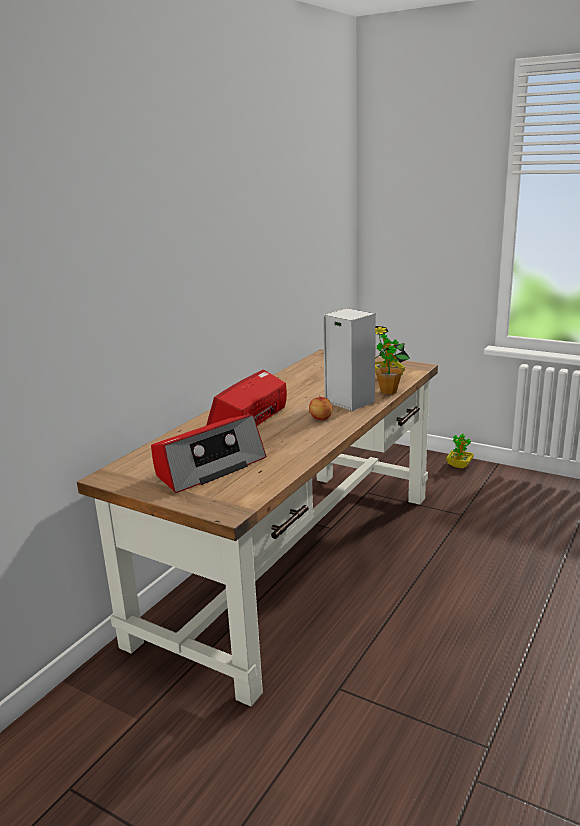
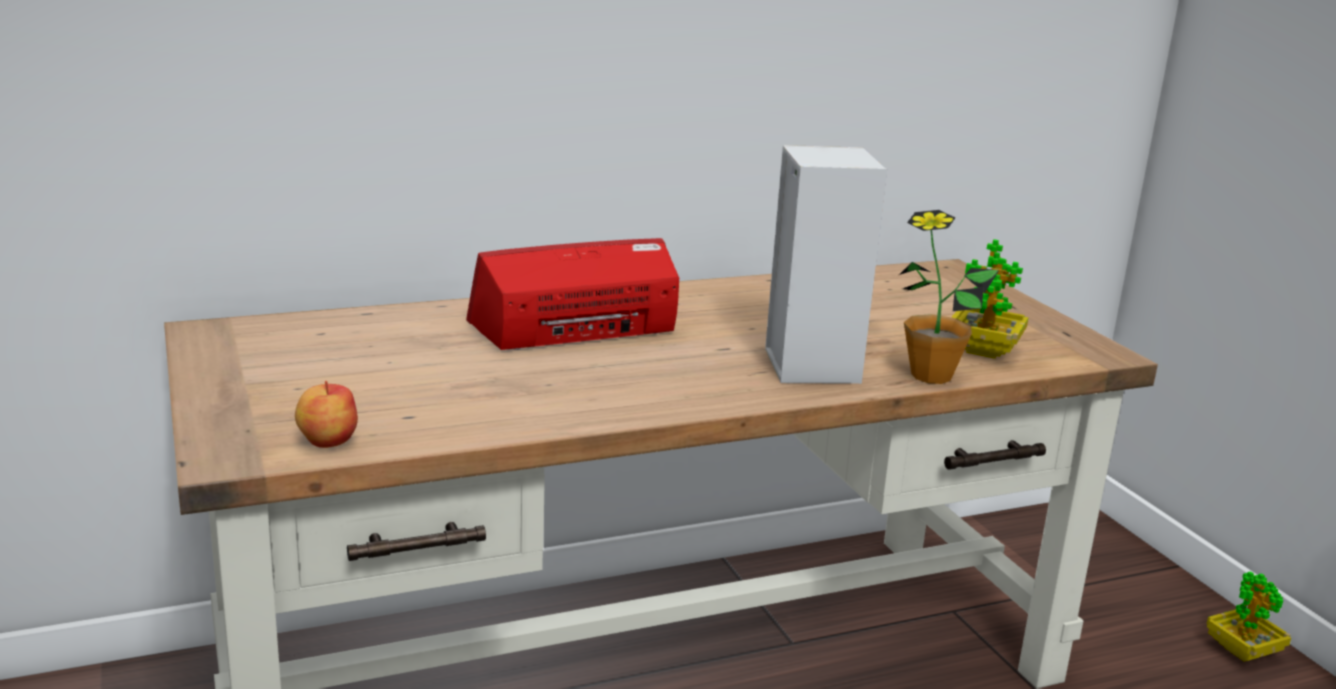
camera: 35 degrees right, 0 degrees up
radio [151,414,266,493] -> none
apple [309,396,333,420] -> apple moved to [295,381,358,448]

